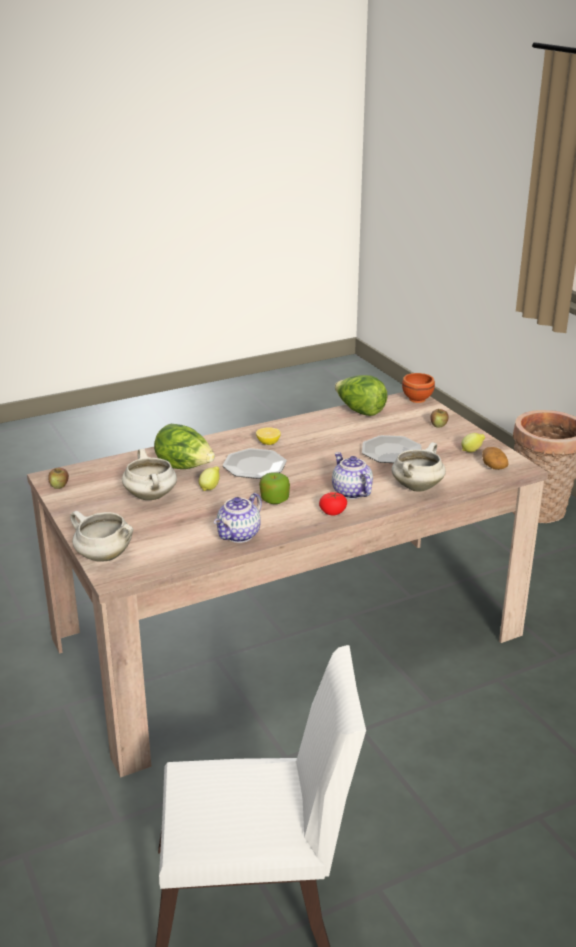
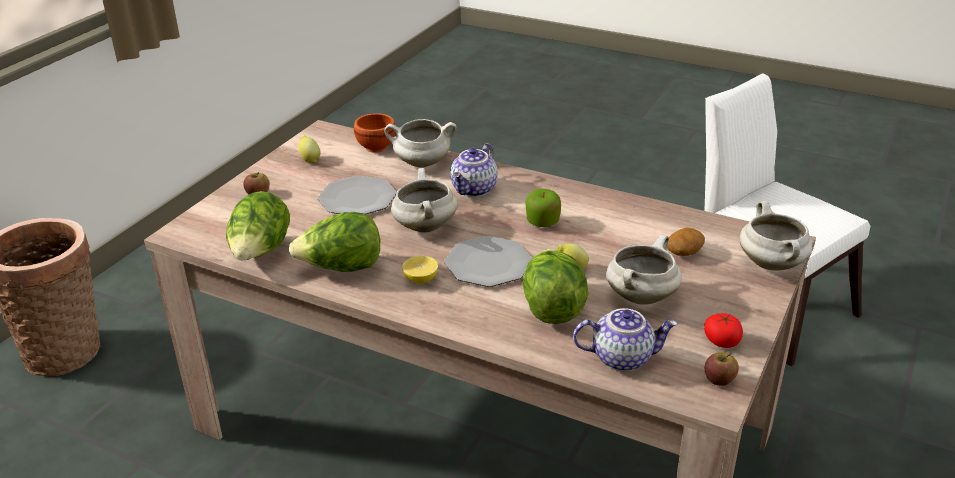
camera: 125 degrees left, 5 degrees up
teapot [214,493,262,543] -> teapot moved to [573,308,678,371]
tomato [319,492,347,516] -> tomato moved to [704,313,743,348]
brown bowl [402,373,435,403] -> brown bowl moved to [354,113,395,153]
potato [482,447,508,470] -> potato moved to [667,227,705,256]
none -> lettuce [289,212,380,272]
none -> white cooking pot [391,168,458,232]

